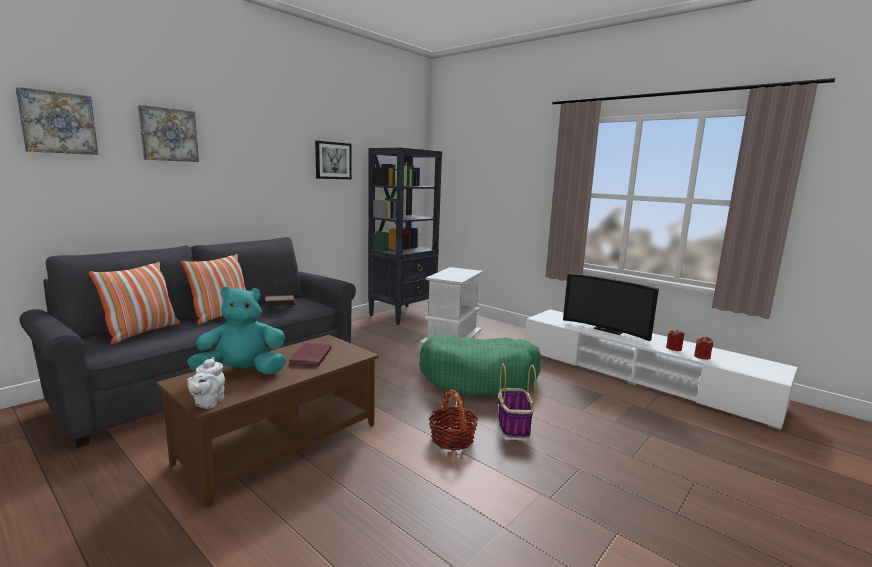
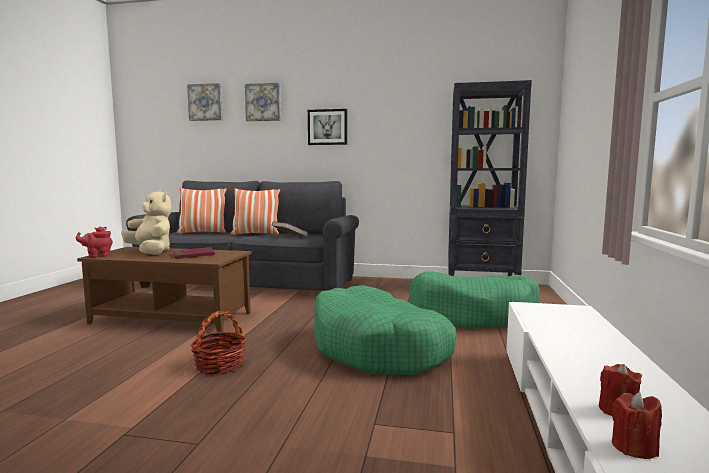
camera: 60 degrees right, 5 degrees down
turquoise plush toy [187,286,286,374] -> beige plush toy [121,190,171,255]
white teapot [187,357,225,409] -> red teapot [76,227,113,257]
picture [315,141,352,179] -> picture moved to [308,109,347,145]
white side table [420,267,483,343] -> green dog bed [409,271,540,329]
basket [498,364,536,438] -> none
television [563,273,659,341] -> none

